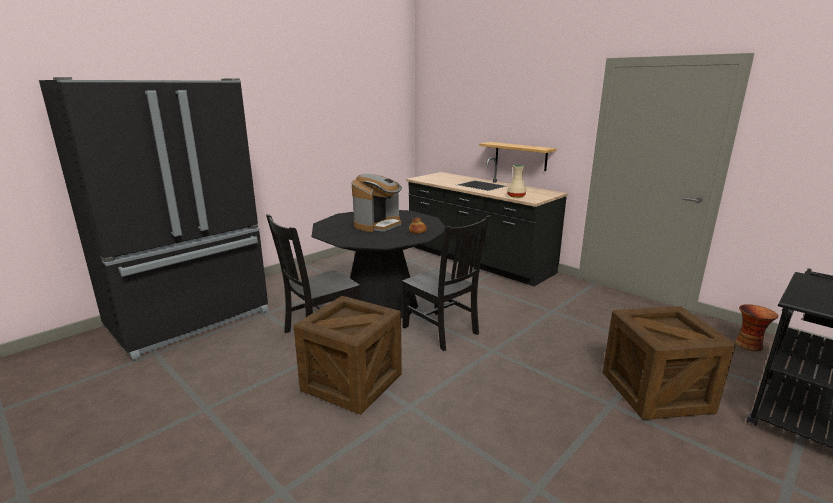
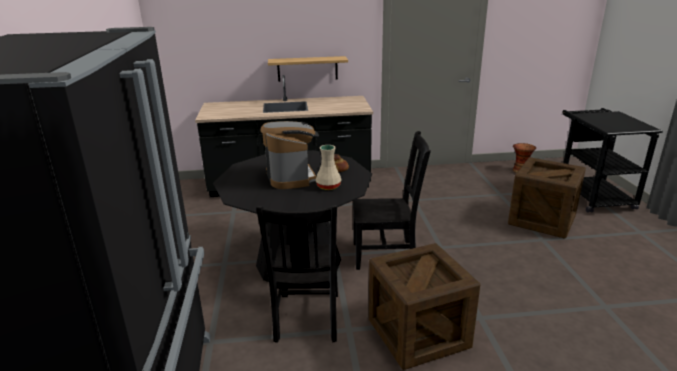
camera: 50 degrees left, 5 degrees up
beige vase [507,165,526,198] -> beige vase moved to [316,145,342,190]

